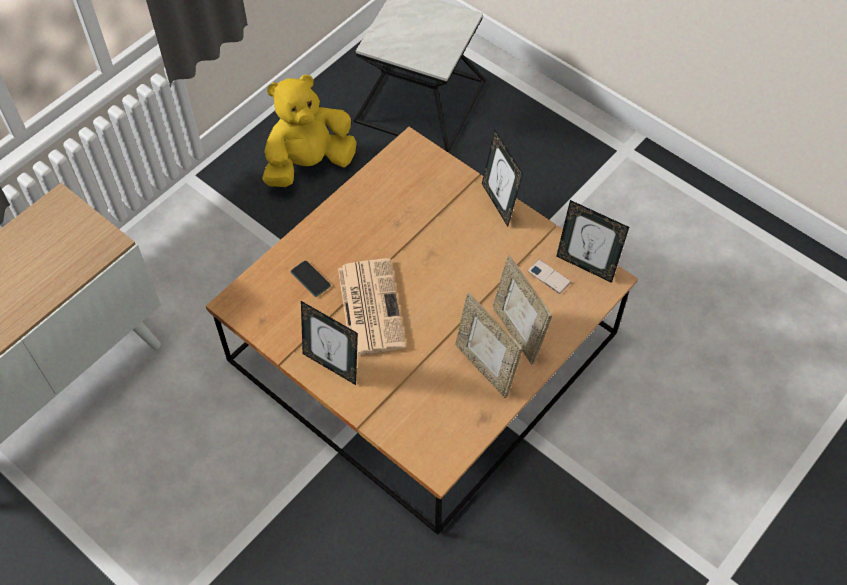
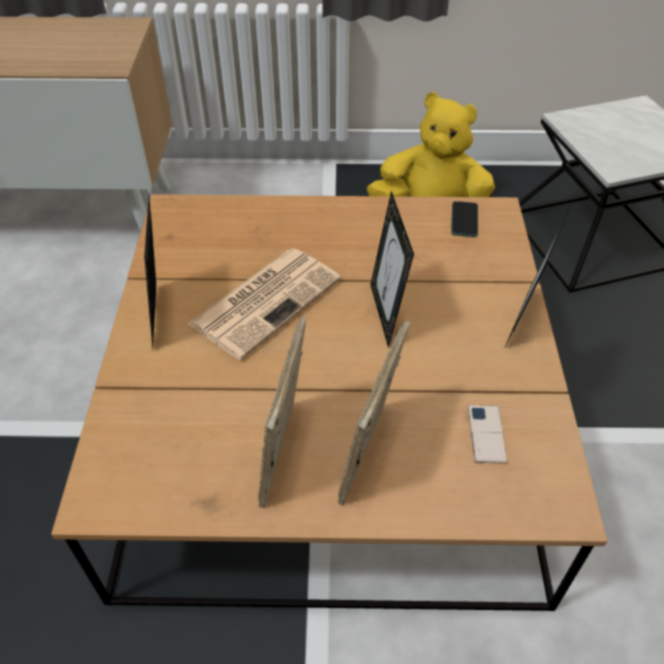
camera: 50 degrees right, 10 degrees down
phone [291,261,331,297] -> phone moved to [451,201,478,237]
picture frame [556,200,629,283] -> picture frame moved to [370,191,414,348]

